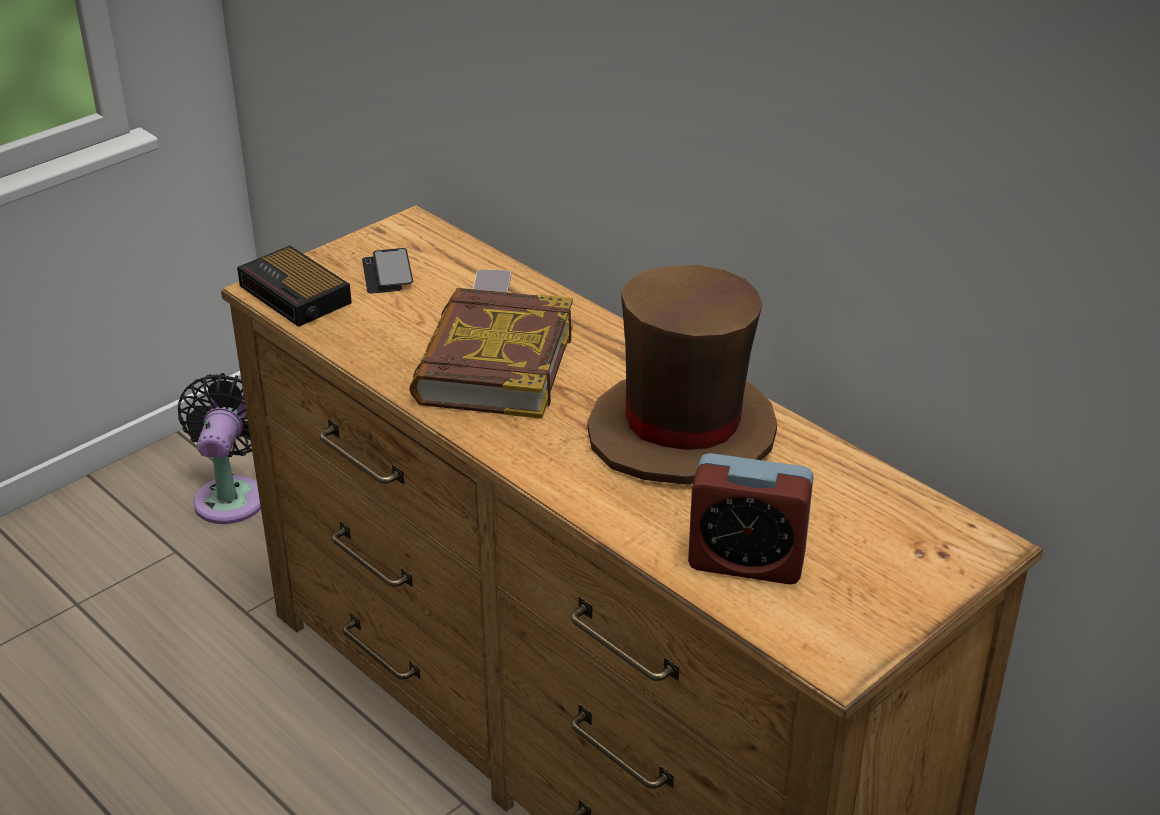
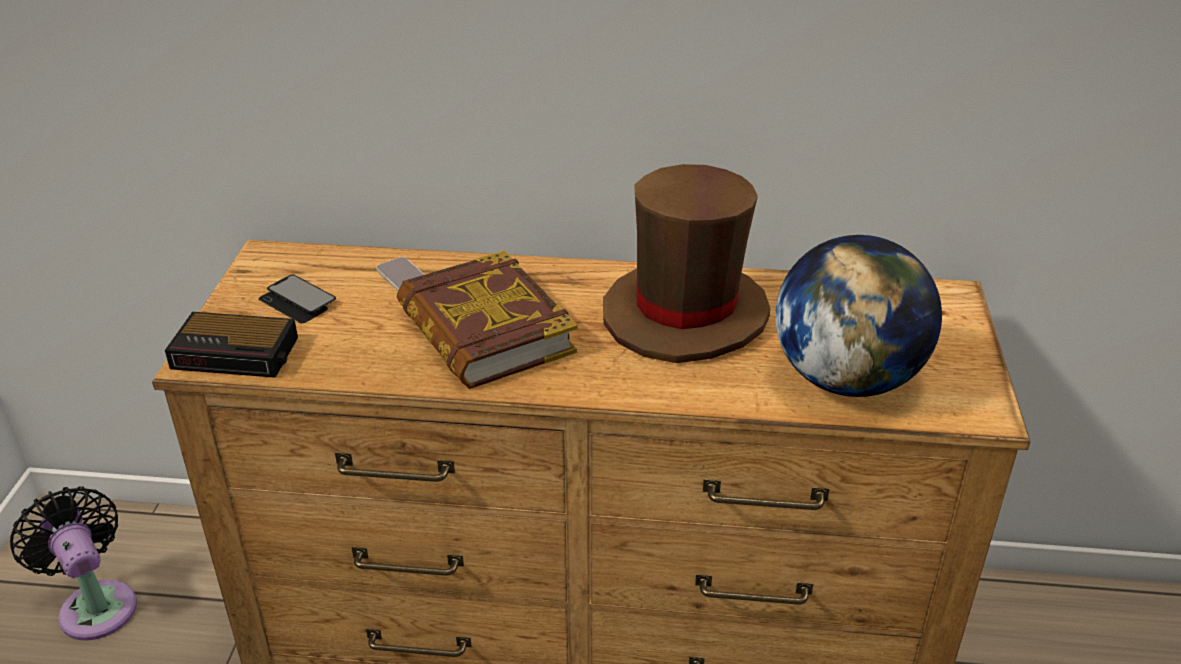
camera: 40 degrees left, 0 degrees up
alarm clock [688,453,814,584] -> globe [775,235,942,397]

